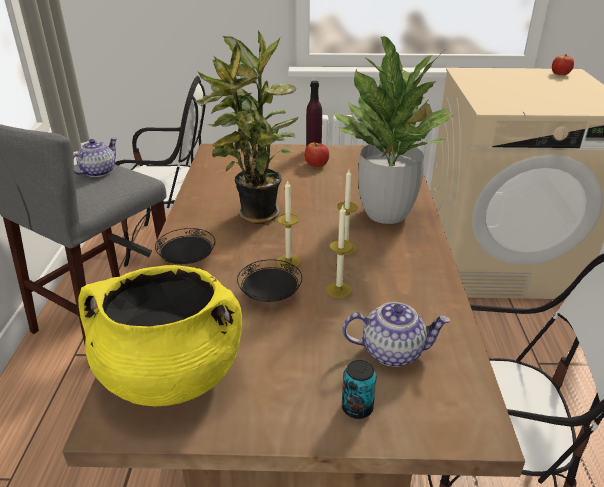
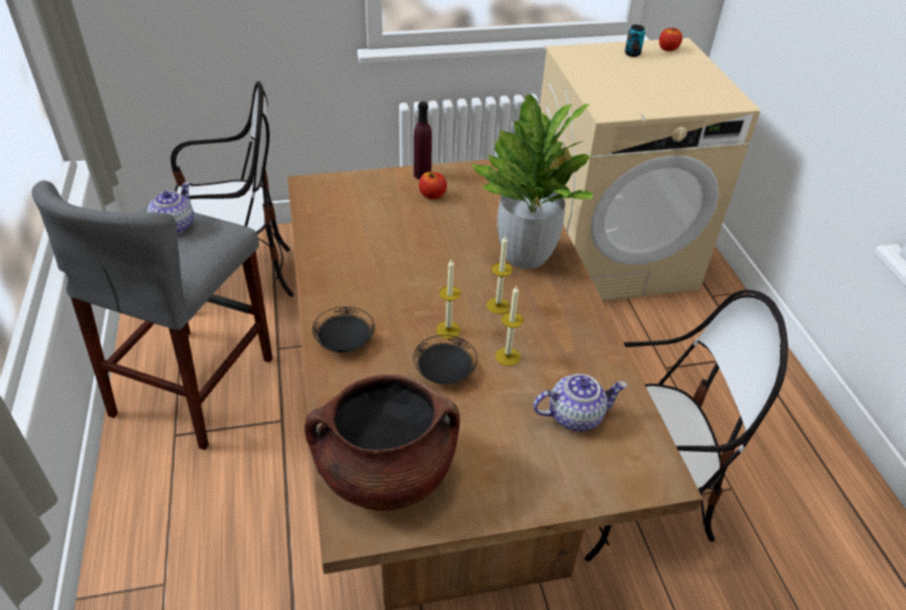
camera: 15 degrees left, 10 degrees up
yellow cooking pot [78,265,242,406] -> brown cooking pot [304,375,460,511]
potted plant [195,30,298,224] -> none
can [342,360,377,419] -> can moved to [625,25,645,57]

